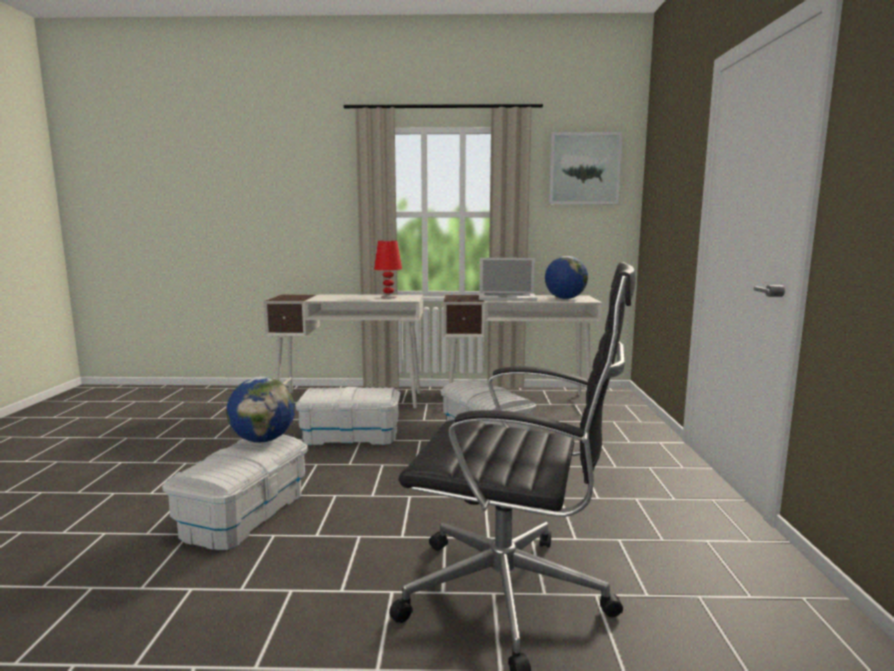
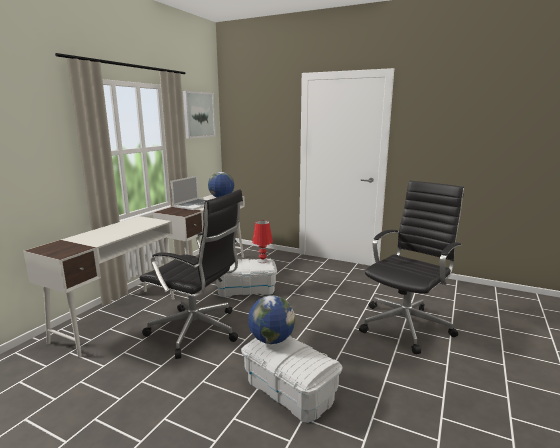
camera: 65 degrees left, 5 degrees up
white storage box [295,387,400,445] -> black office chair [140,189,243,359]
red table lamp [374,241,402,298] -> red table lamp moved to [252,220,273,263]

